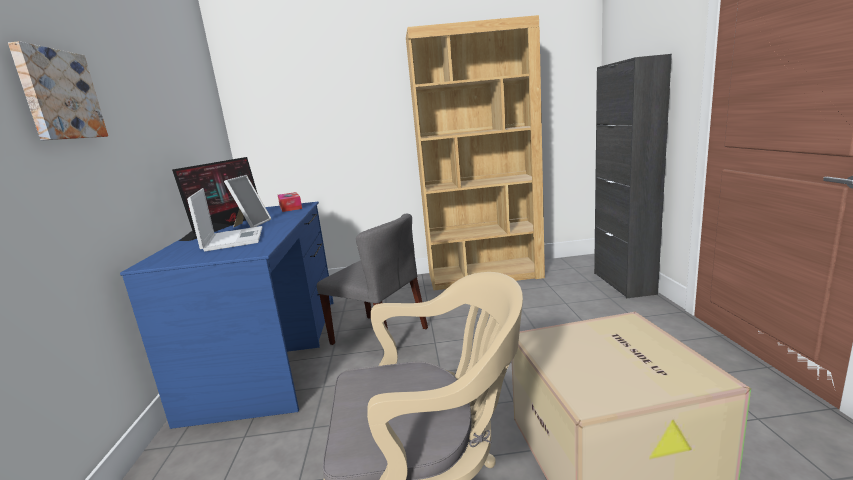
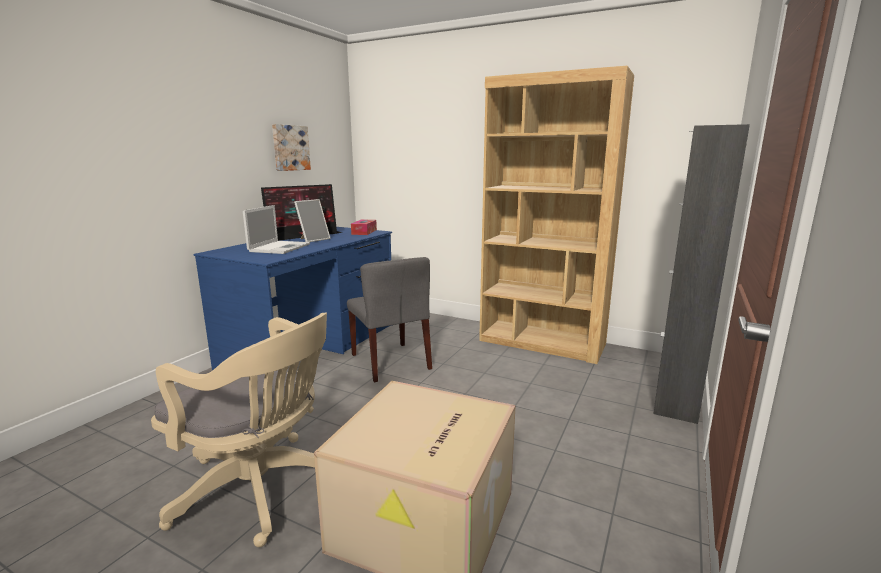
camera: 30 degrees right, 0 degrees up
picture [8,41,108,141] -> picture moved to [272,124,311,171]

